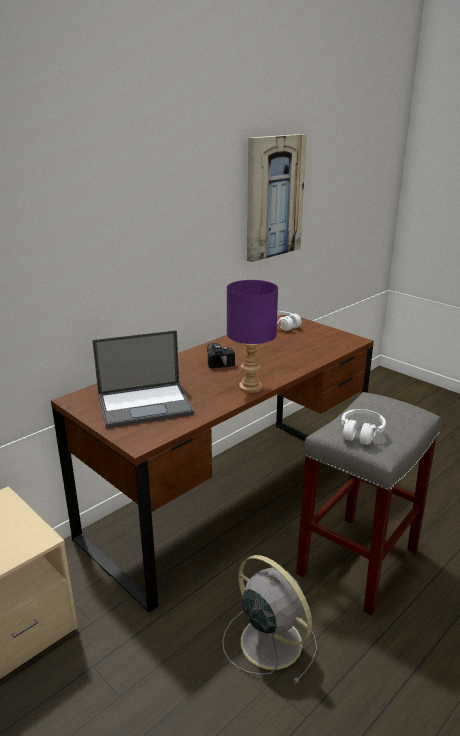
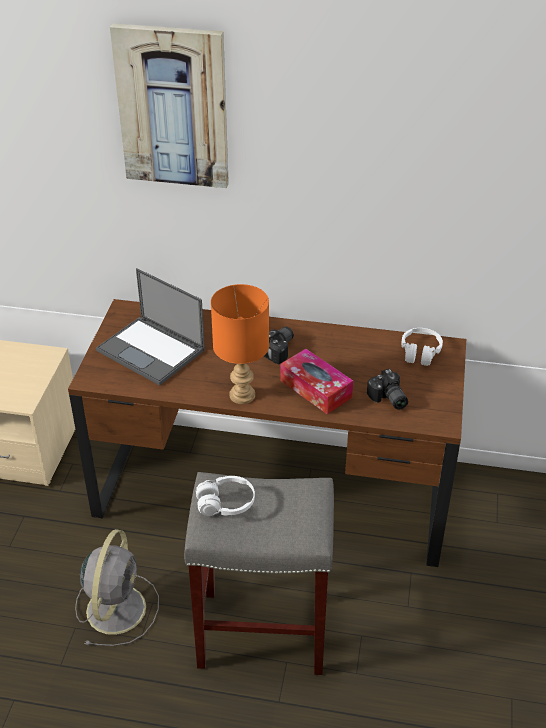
camera: 55 degrees right, 15 degrees up
purple table lamp [227,280,278,393] -> orange table lamp [211,284,269,404]
picture [247,134,307,262] -> picture moved to [110,23,229,188]
none -> tissue box [281,349,353,414]
none -> camera [367,369,408,410]

